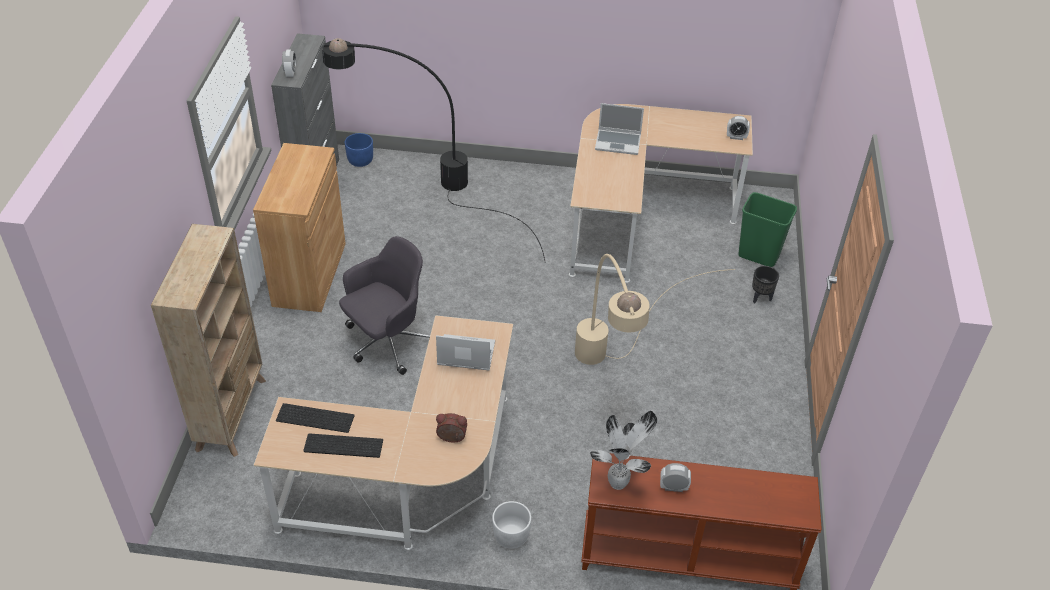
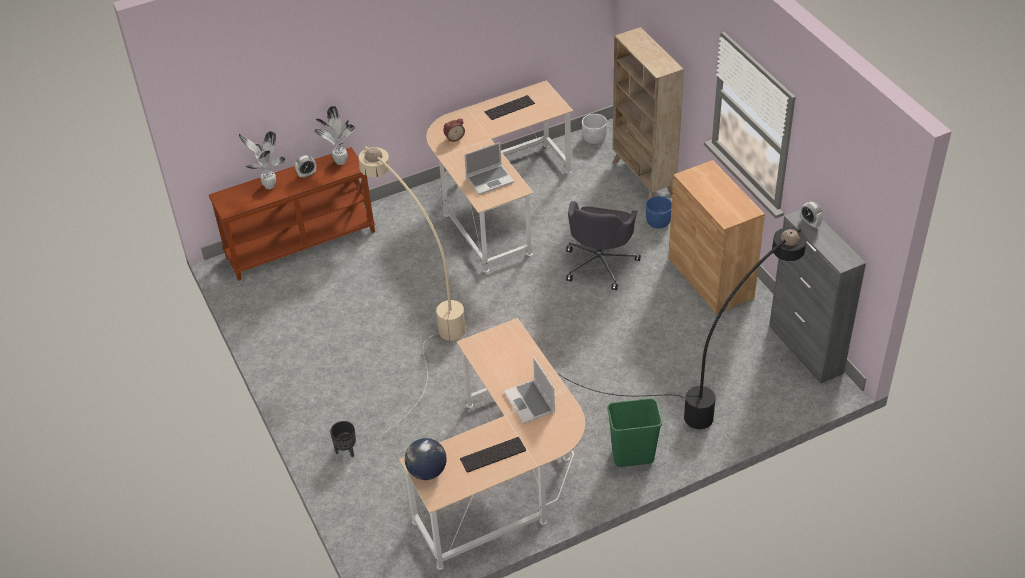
camera: 150 degrees right, 0 degrees up
keyboard [276,403,355,433] -> keyboard moved to [460,437,526,473]
blue planter [344,133,373,167] -> blue planter moved to [646,196,672,229]
white planter [492,501,531,549] -> white planter moved to [582,114,607,144]
laptop [595,103,644,155] -> laptop turned 90 degrees counterclockwise [504,357,555,424]
alarm clock [727,116,750,140] -> globe [405,438,447,480]
green trash can [738,192,797,267] -> green trash can moved to [607,398,662,467]
none -> potted plant [239,131,285,189]

